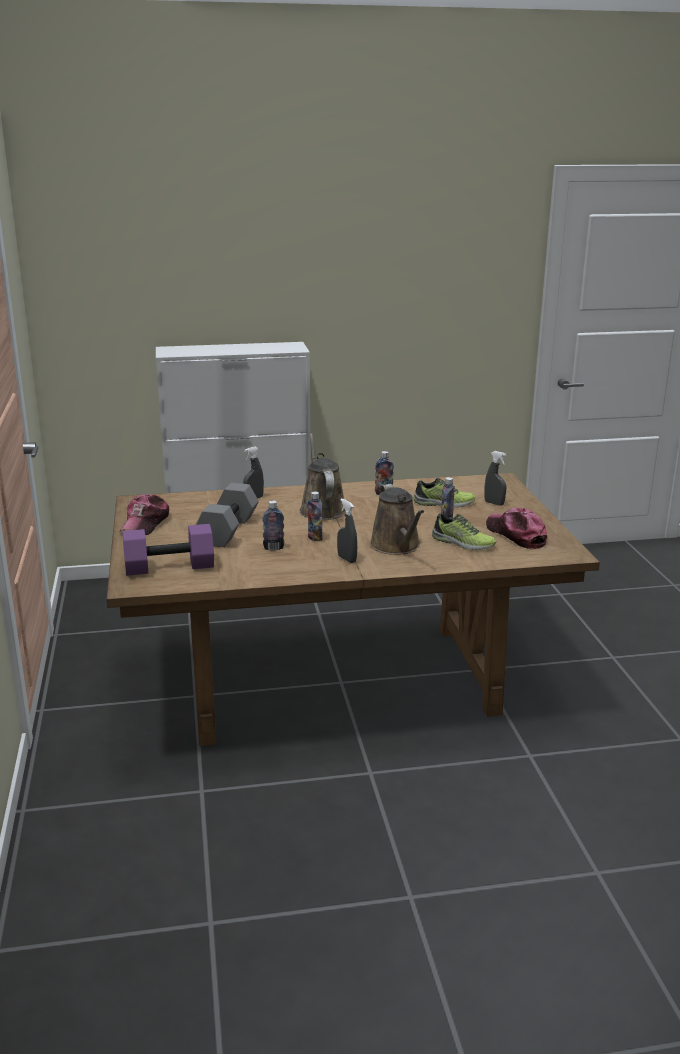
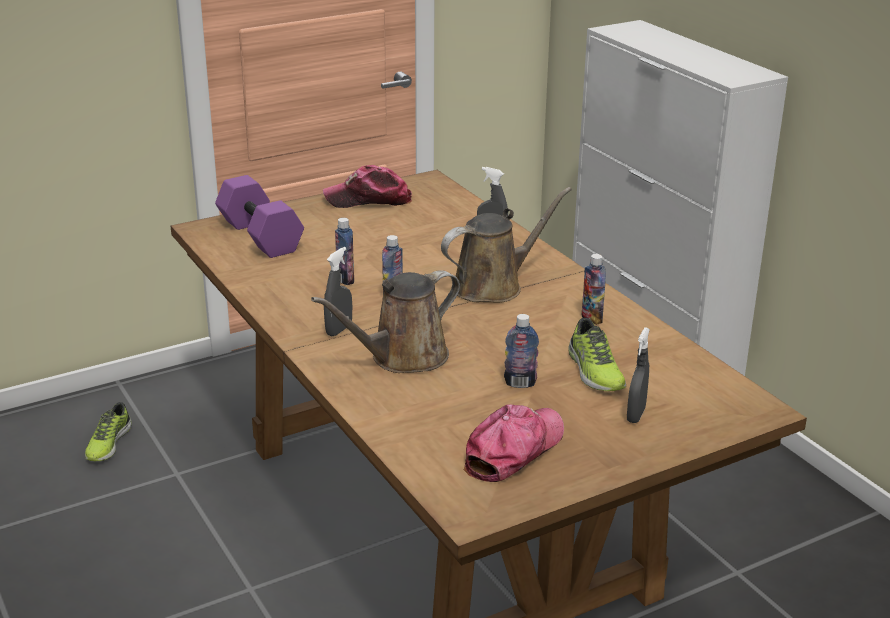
camera: 70 degrees right, 5 degrees up
grey dumbbell [196,483,259,547] -> none
shoe [432,513,496,550] -> shoe moved to [85,402,132,461]

